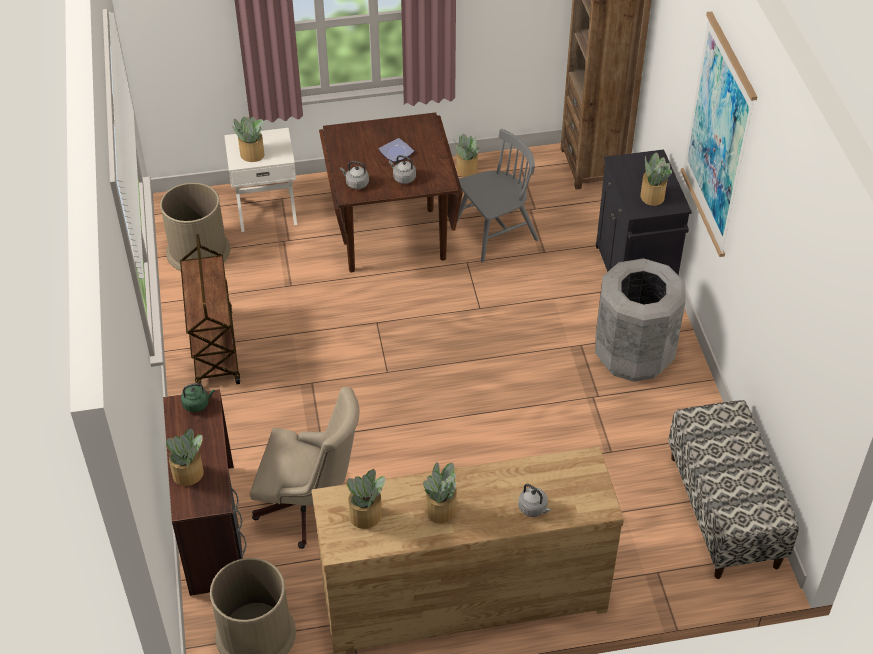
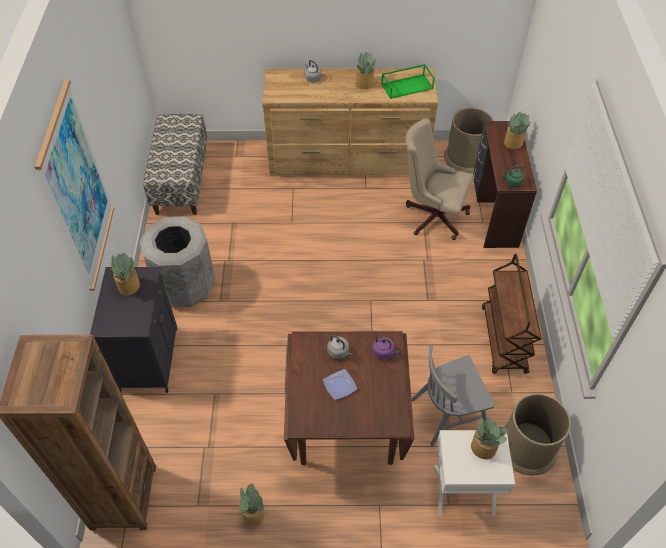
camera: 170 degrees left, 5 degrees up
grey kettle [340,161,369,189] -> purple kettle [372,336,399,359]
potted plant [347,469,386,529] -> green tray [381,64,435,99]
grey chair [456,129,538,263] -> grey chair moved to [411,345,495,446]

